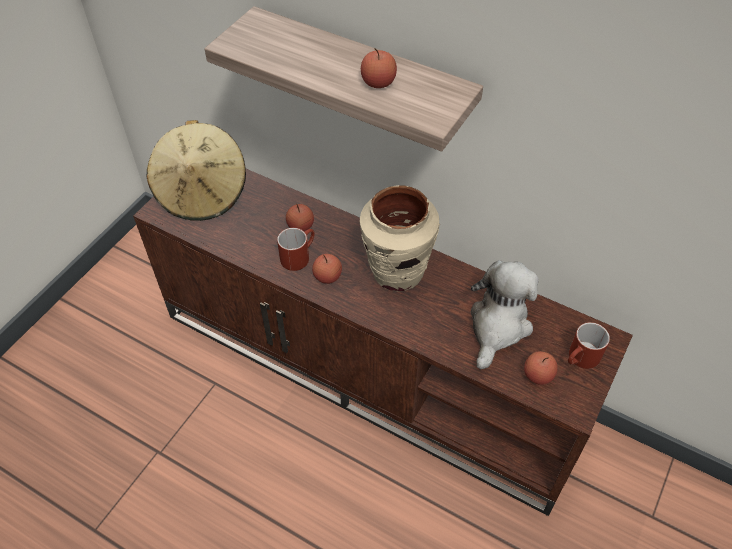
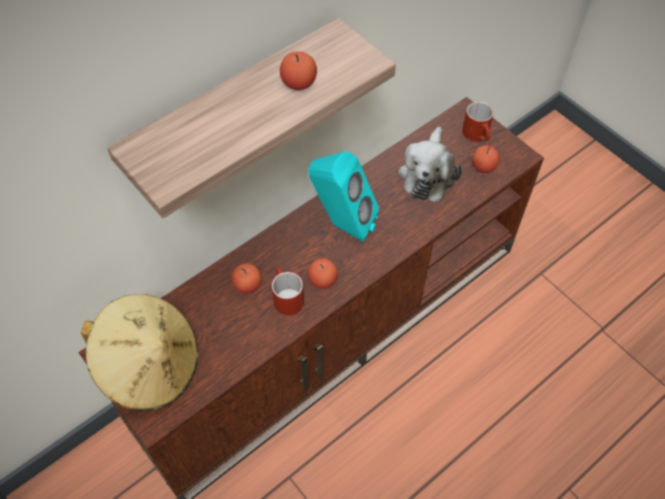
camera: 70 degrees left, 5 degrees up
beige vase [359,185,440,292] -> turquoise speaker [308,152,379,242]
plush toy [471,260,539,369] -> plush toy turned 120 degrees counterclockwise [398,127,462,202]

